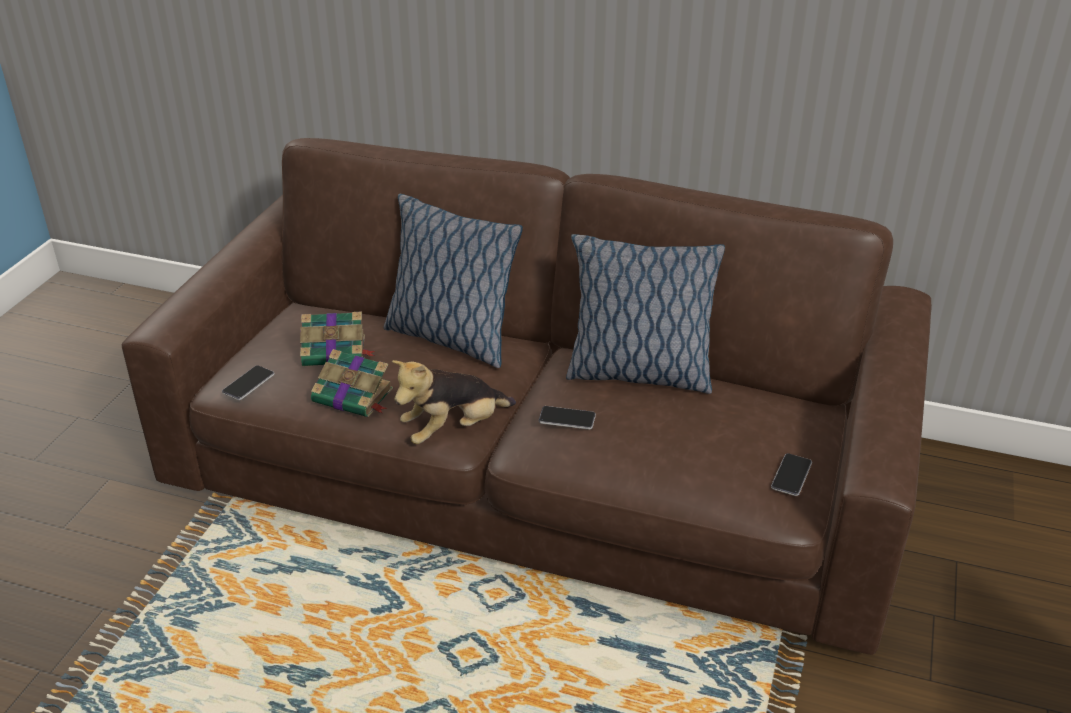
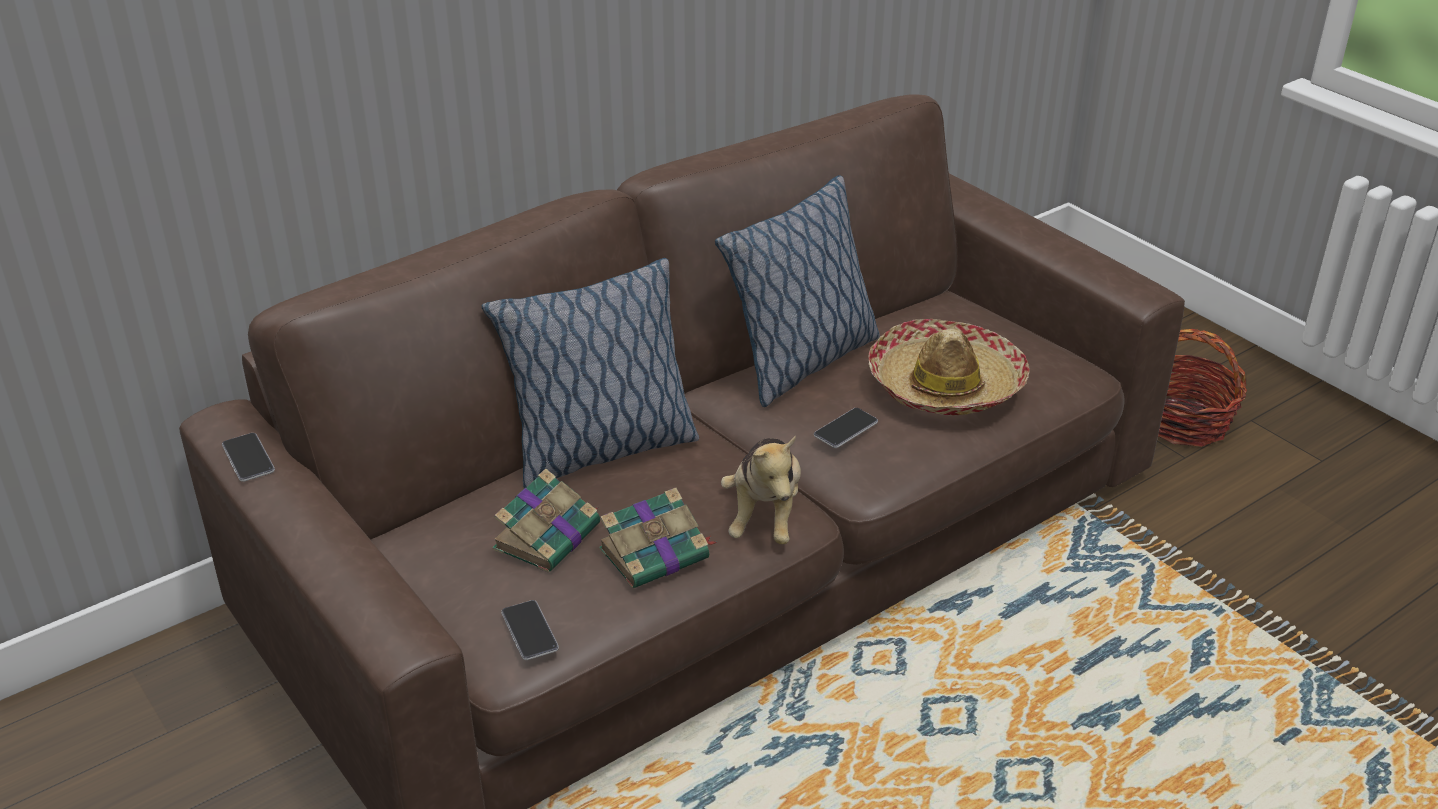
camera: 55 degrees left, 0 degrees up
phone [771,453,812,496] -> phone moved to [222,433,275,482]
none -> hat [869,319,1030,415]
none -> basket [1158,329,1247,447]

